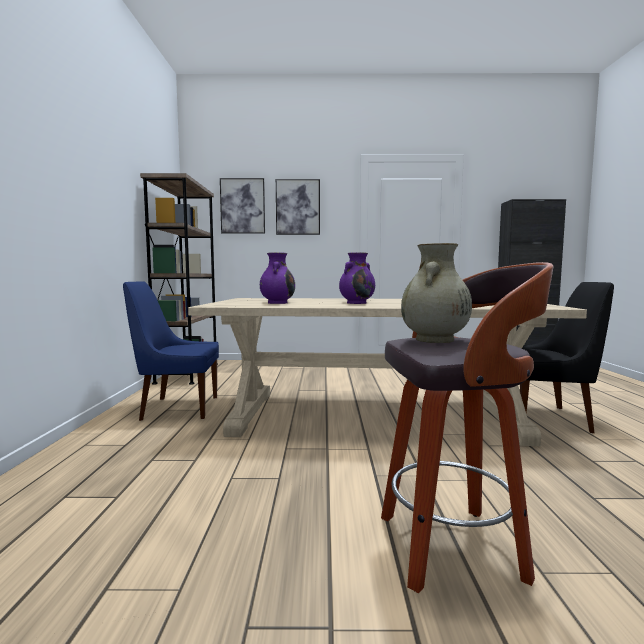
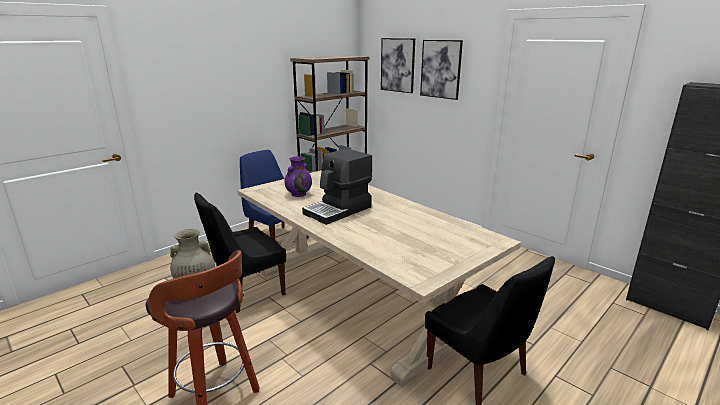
camera: 45 degrees right, 15 degrees up
purple vase [339,252,375,304] -> coffee machine [302,149,372,225]
none -> black chair [194,192,286,313]

